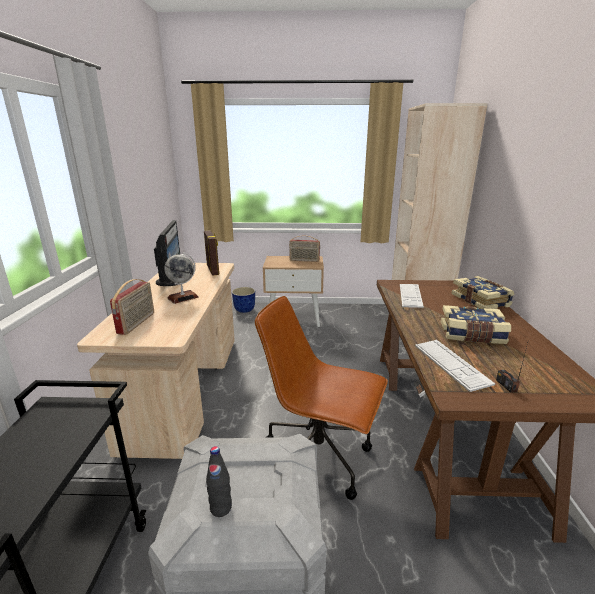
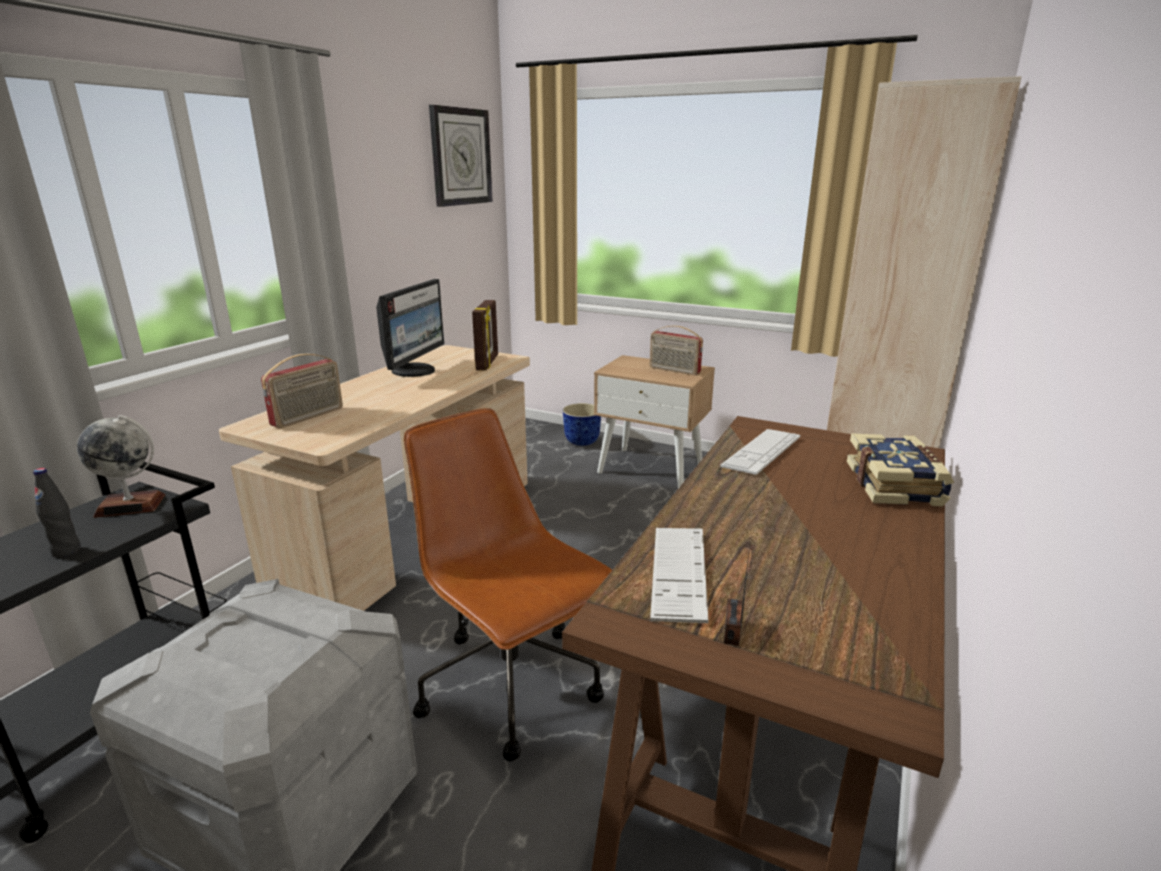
camera: 25 degrees right, 0 degrees up
globe [164,252,199,304] -> globe moved to [77,415,165,518]
black bottle [206,446,232,517] -> black bottle moved to [33,468,81,557]
book [441,305,511,344] -> none
none -> wall clock [429,105,493,207]

